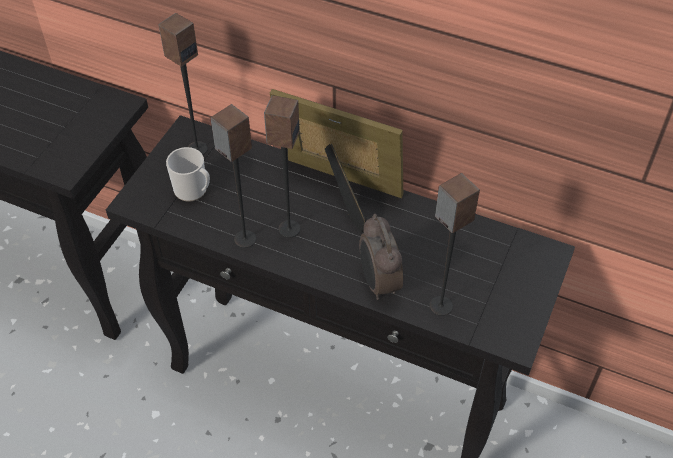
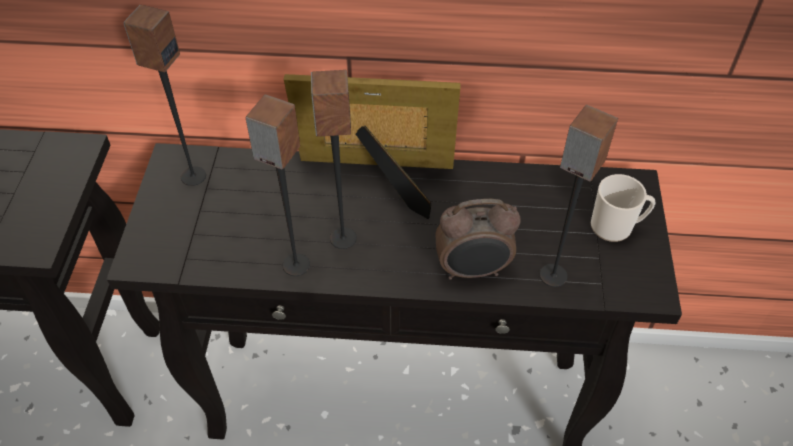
camera: 20 degrees left, 0 degrees up
mug [166,147,210,202] -> mug moved to [591,174,656,242]
alarm clock [359,214,403,300] -> alarm clock turned 60 degrees counterclockwise [435,199,521,280]

